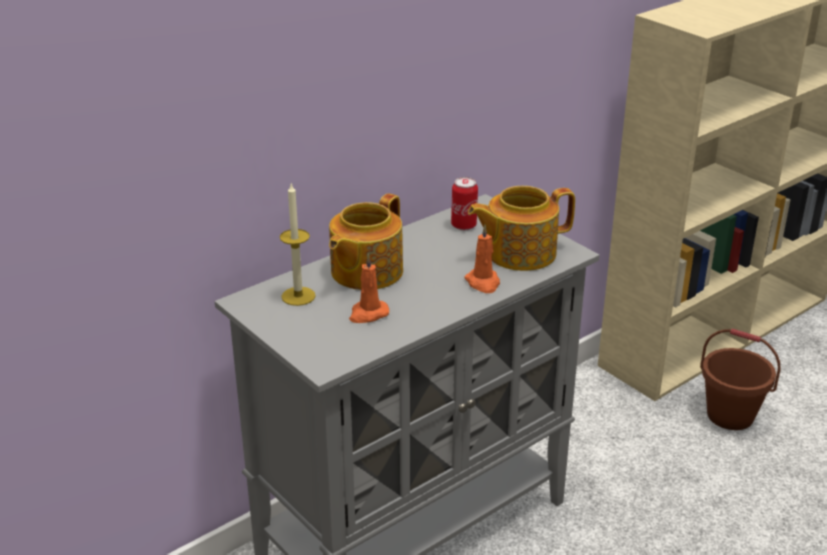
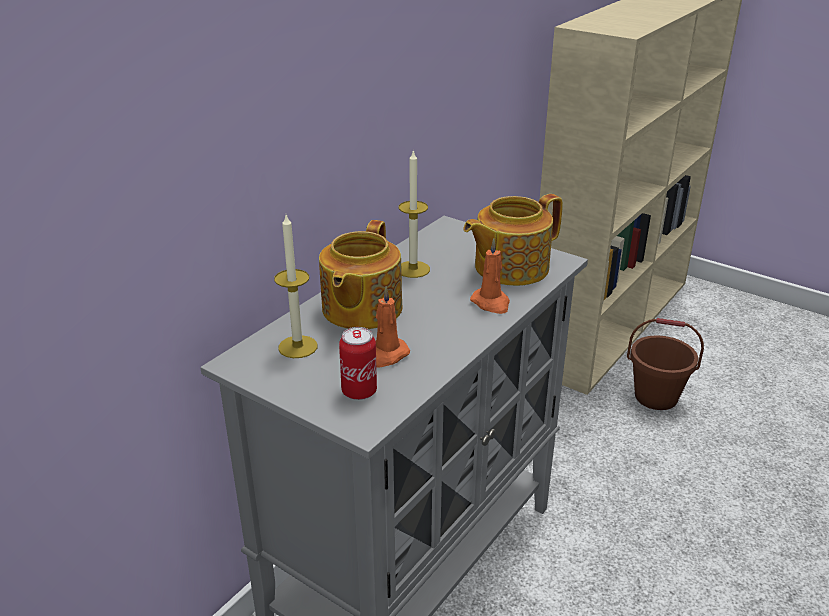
camera: 15 degrees left, 0 degrees up
can [451,177,478,230] -> can moved to [339,327,377,400]
none -> candle [399,149,430,278]

